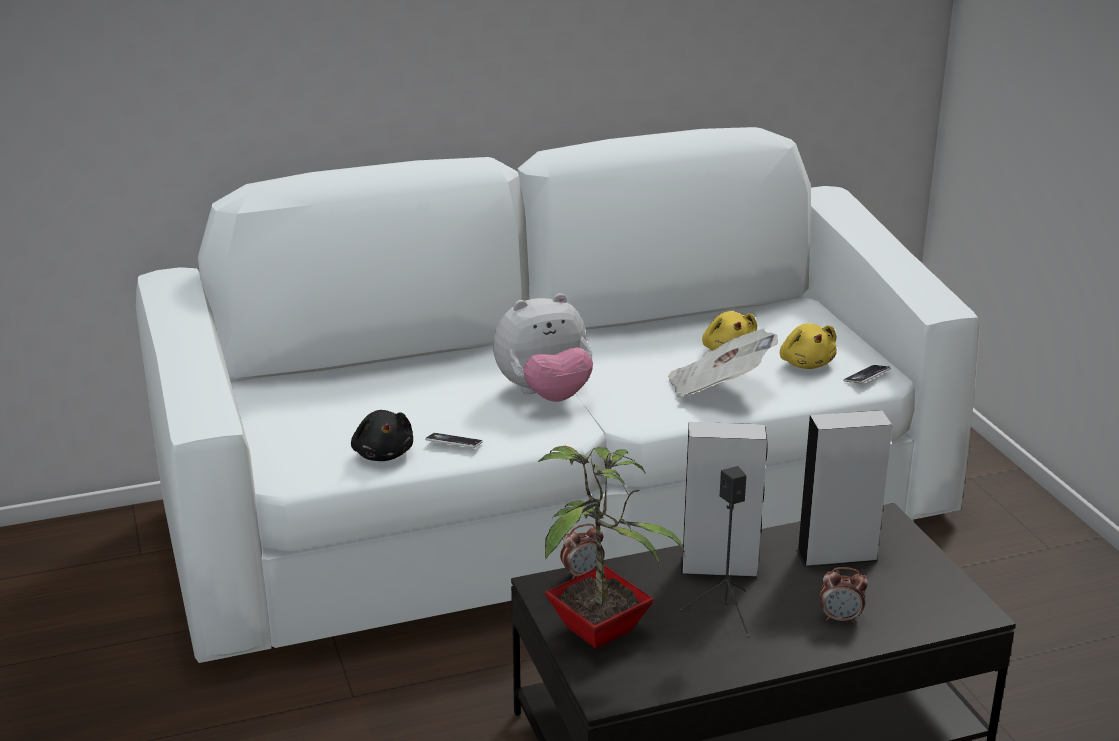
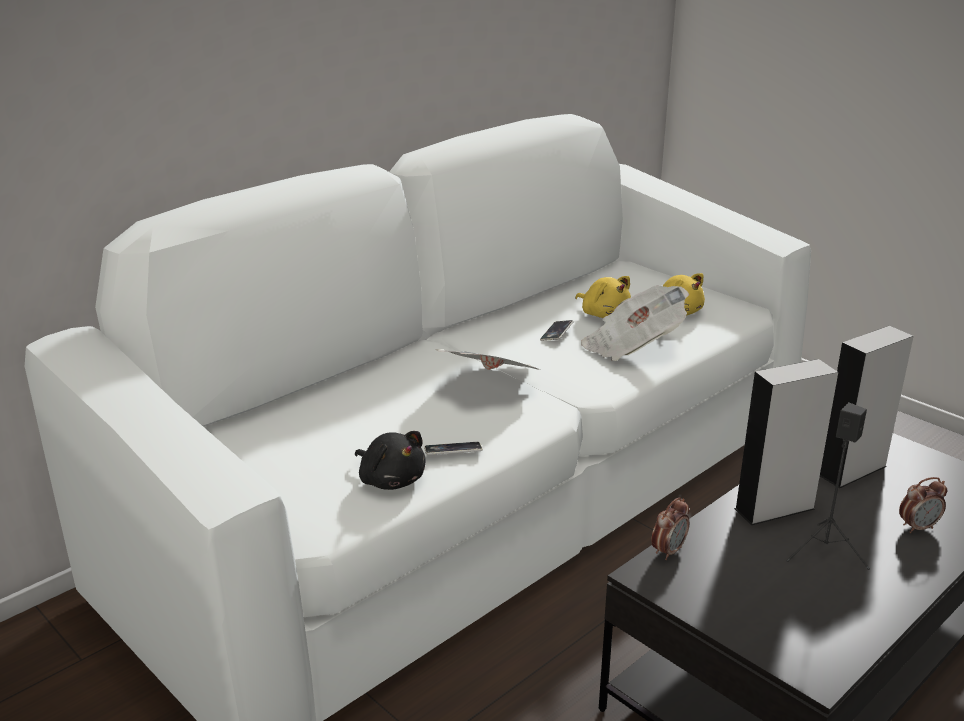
camera: 25 degrees left, 0 degrees up
plush toy [493,293,593,402] -> newspaper [436,349,540,370]
potted plant [537,446,685,649] -> none
phone [844,365,891,384] -> phone moved to [540,320,574,341]

